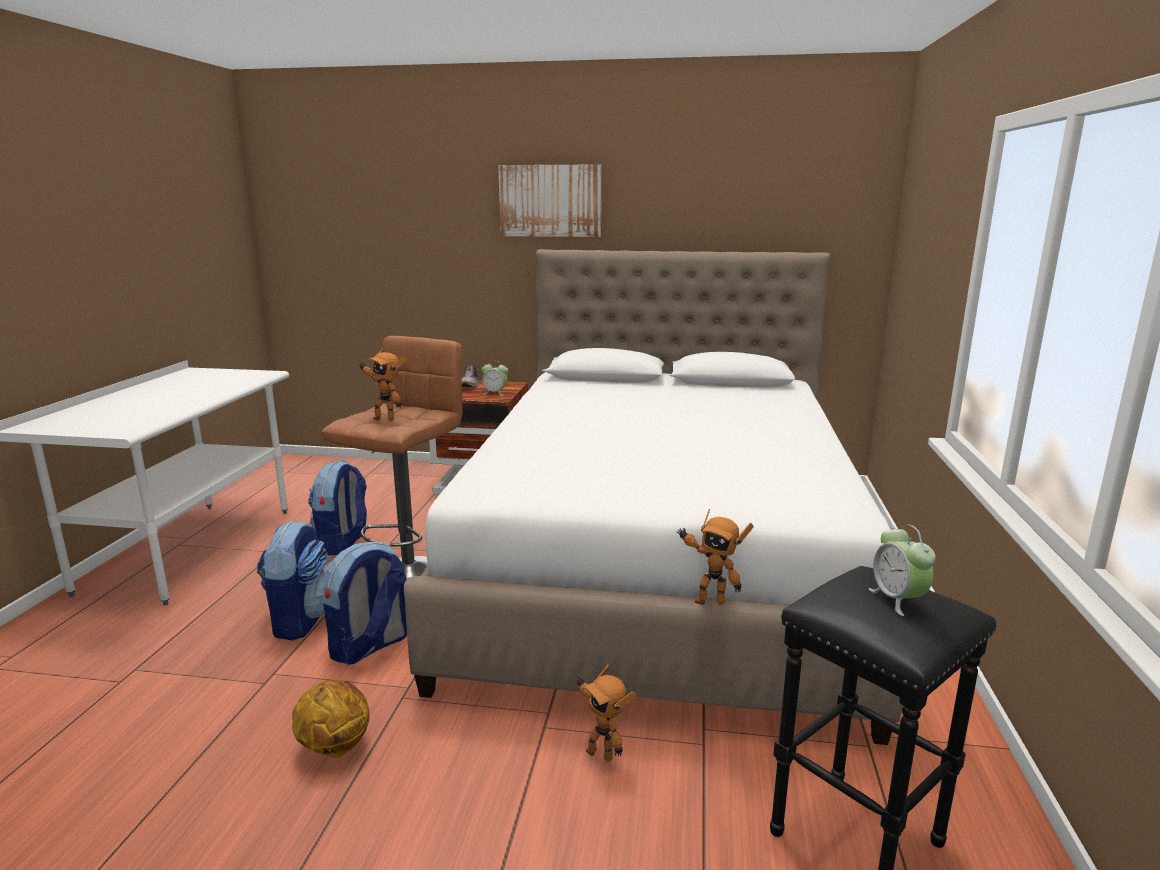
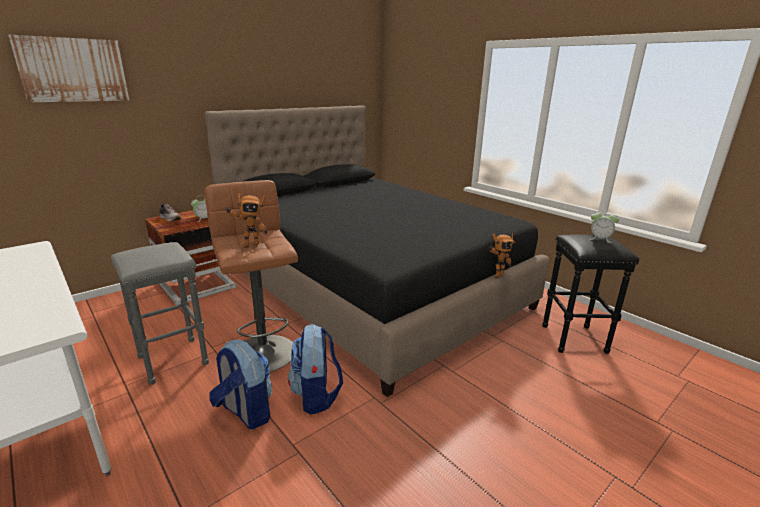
camera: 50 degrees left, 5 degrees up
basketball [292,680,369,758] -> none
backpack [308,460,367,556] -> grey stool [111,242,209,385]
white bed [404,249,902,745] -> black bed [205,105,549,397]
picture [498,164,602,237] -> picture moved to [8,35,129,103]
toy robot [575,664,637,762] -> none

